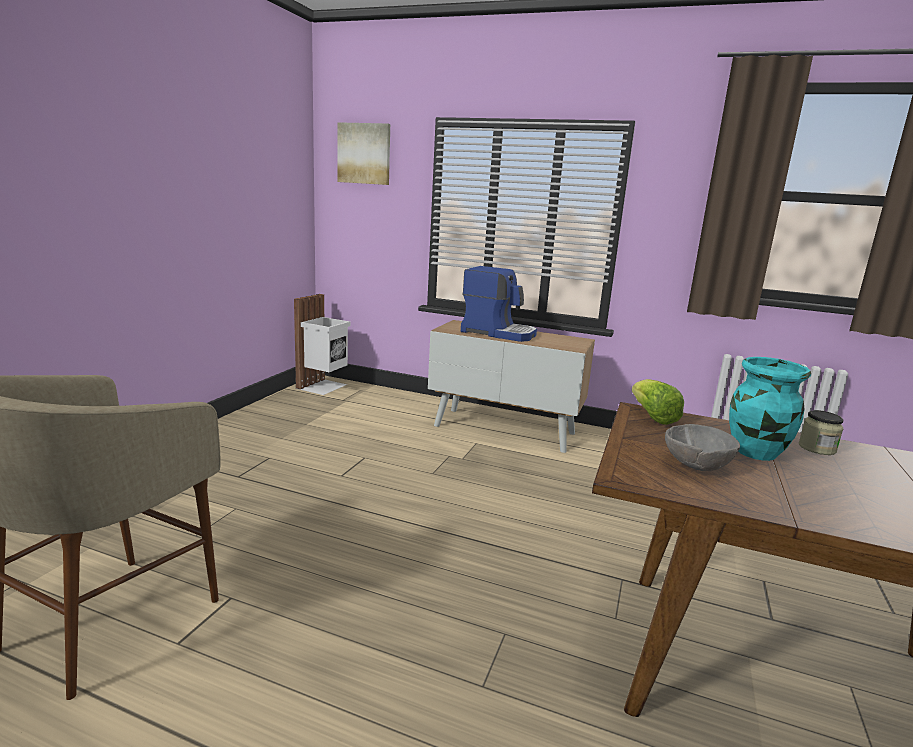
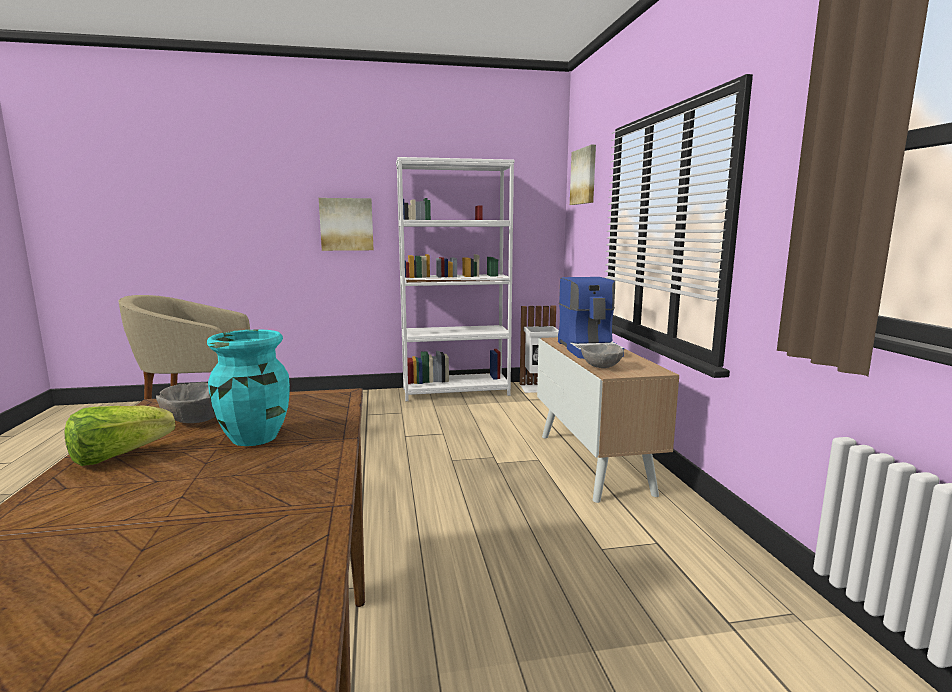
camera: 60 degrees right, 5 degrees down
lettuce [632,379,684,425] -> lettuce moved to [64,405,175,466]
jar [799,410,843,455] -> none
none -> picture [319,198,374,251]
none -> white bookcase [396,157,515,401]
none -> grey bowl [581,345,624,368]

